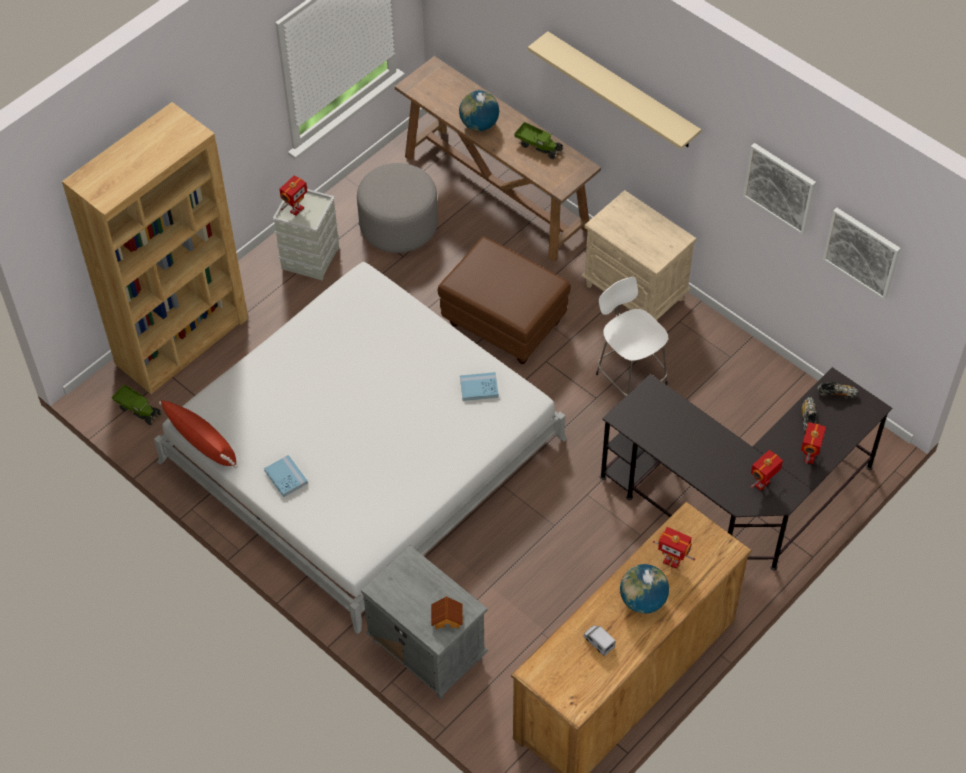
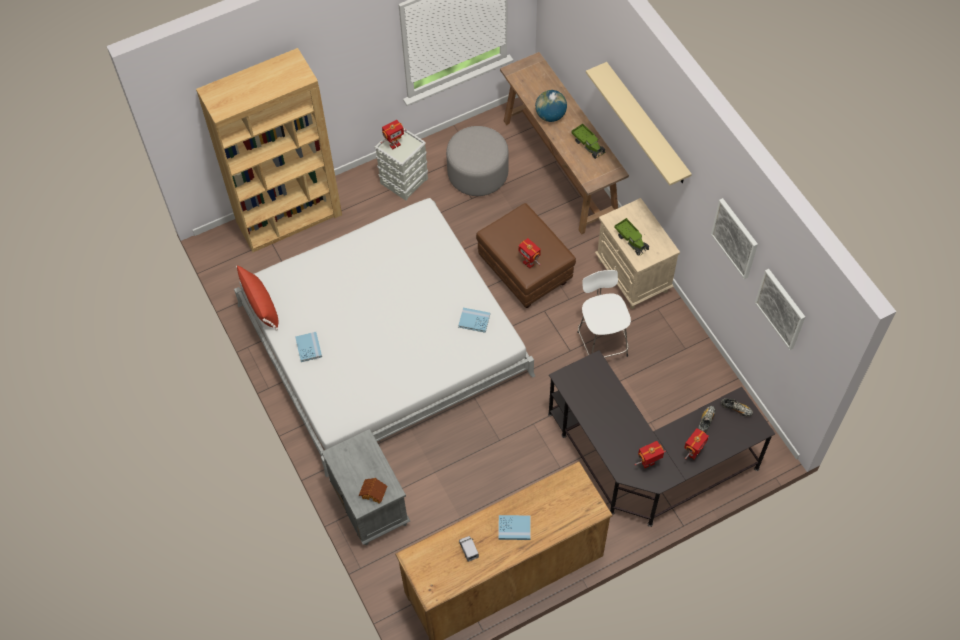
camera: 20 degrees right, 5 degrees up
toy truck [112,384,161,425] -> toy truck moved to [614,218,649,256]
globe [620,564,669,614] -> blue book [498,515,530,540]
toy robot [653,527,695,569] -> toy robot moved to [518,238,541,269]

